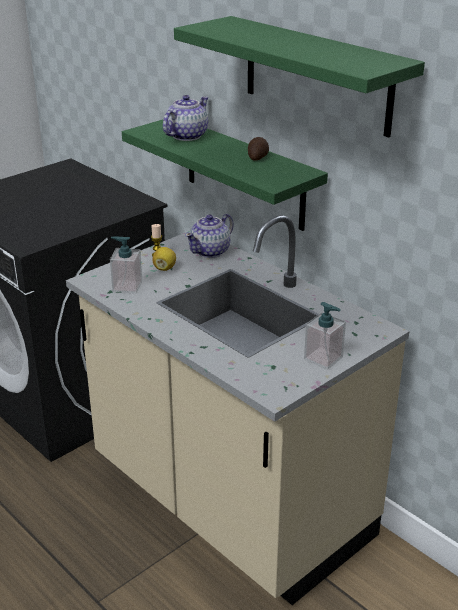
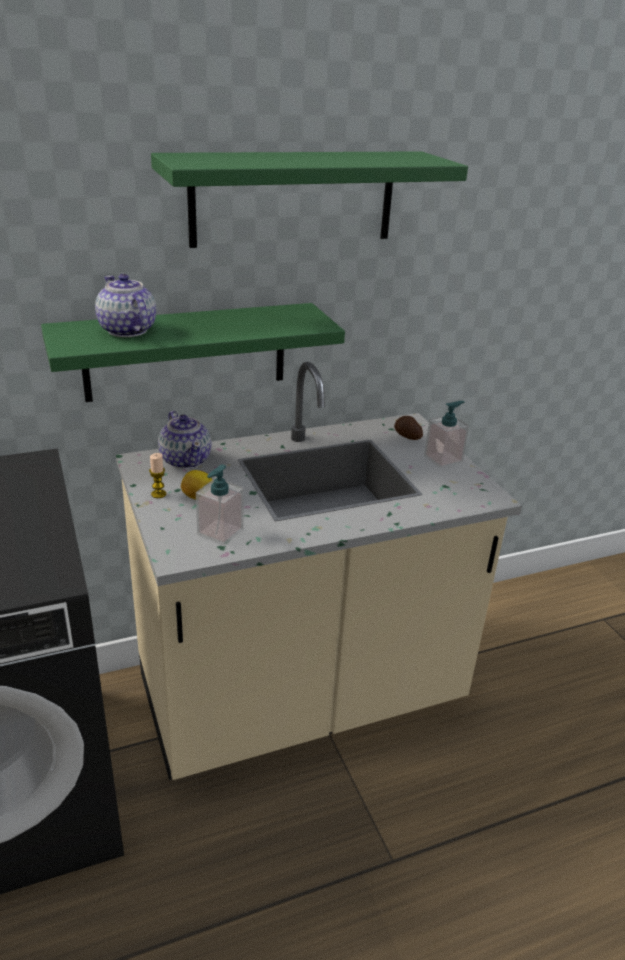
camera: 70 degrees left, 0 degrees up
potato [248,137,269,161] -> potato moved to [394,416,423,440]

